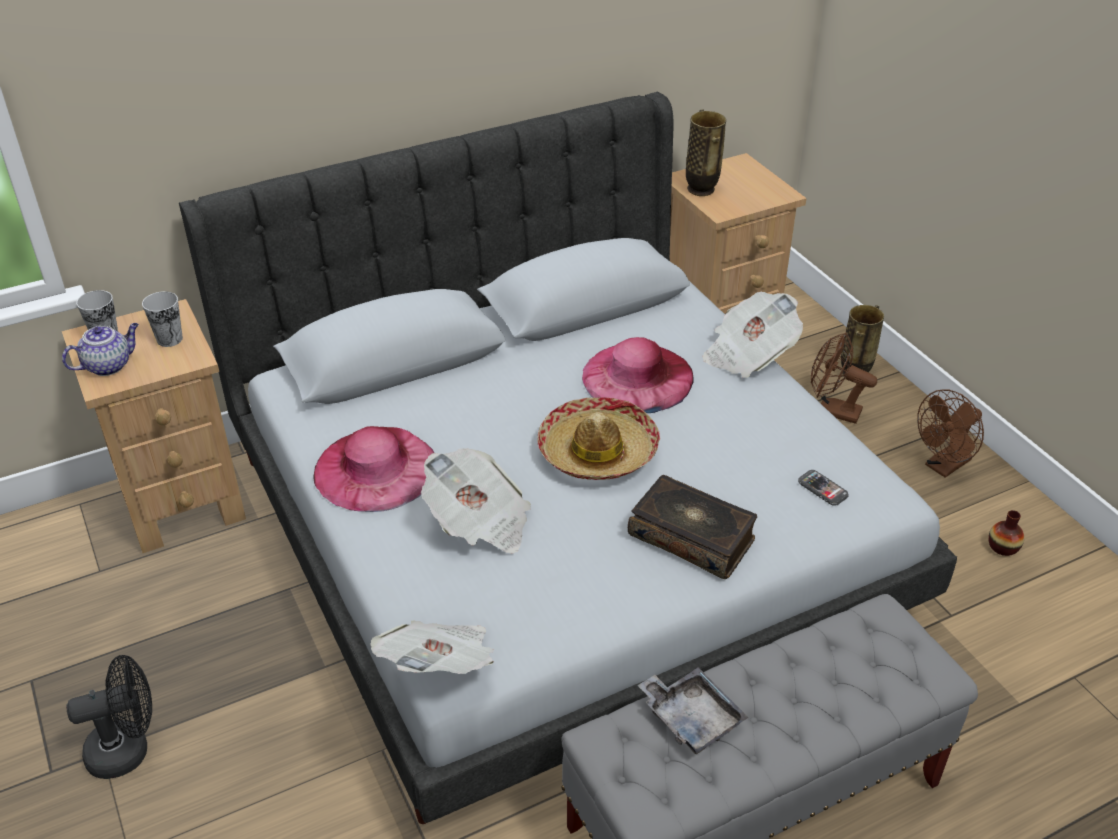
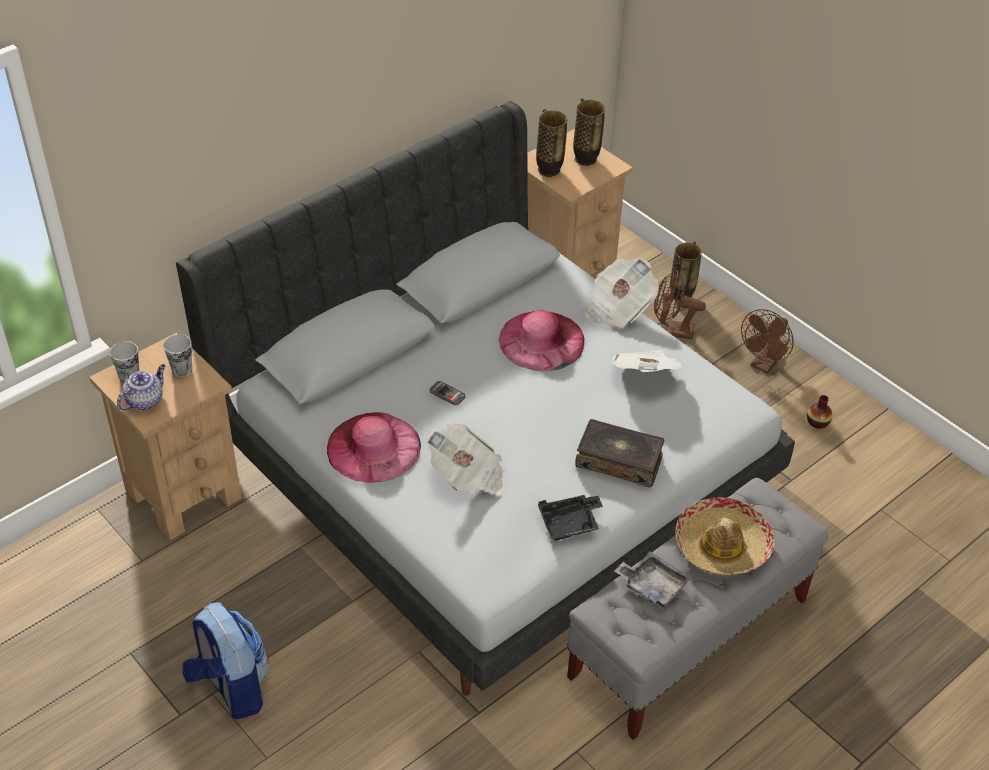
camera: 15 degrees left, 5 degrees up
black fan [66,655,152,779] -> backpack [183,602,269,720]
newspaper [370,620,494,674] -> newspaper moved to [611,350,684,372]
hat [537,397,660,480] -> hat moved to [676,497,774,575]
phone [798,470,849,506] -> phone moved to [429,381,466,405]
none -> black tray [538,495,603,541]
none -> vase [573,98,605,166]

